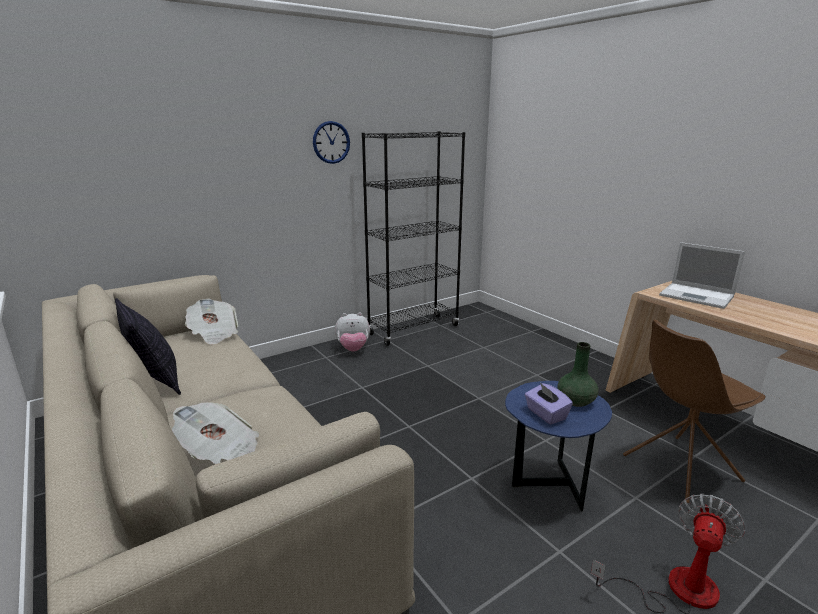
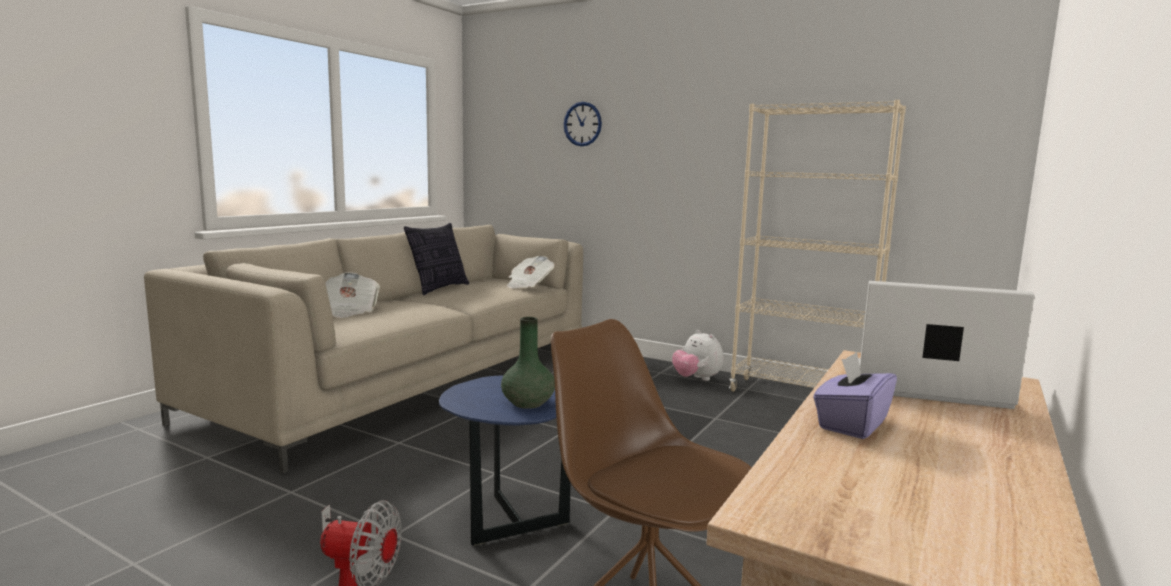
camera: 65 degrees right, 10 degrees down
wall clock [313,121,350,164] -> wall clock moved to [564,102,602,146]
black bookcase [362,131,465,346] -> beige bookcase [729,100,906,392]
purple tissue box [525,383,573,424] -> purple tissue box moved to [813,352,897,439]
laptop [659,242,745,309] -> laptop turned 90 degrees clockwise [858,281,1035,409]

